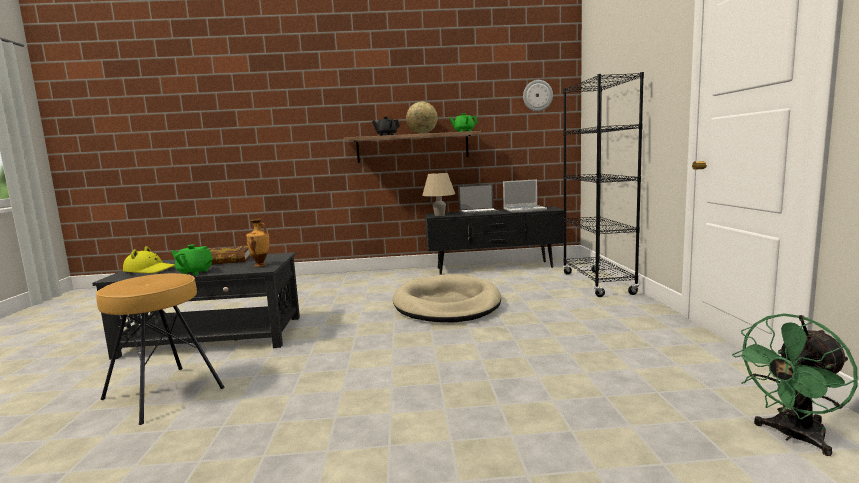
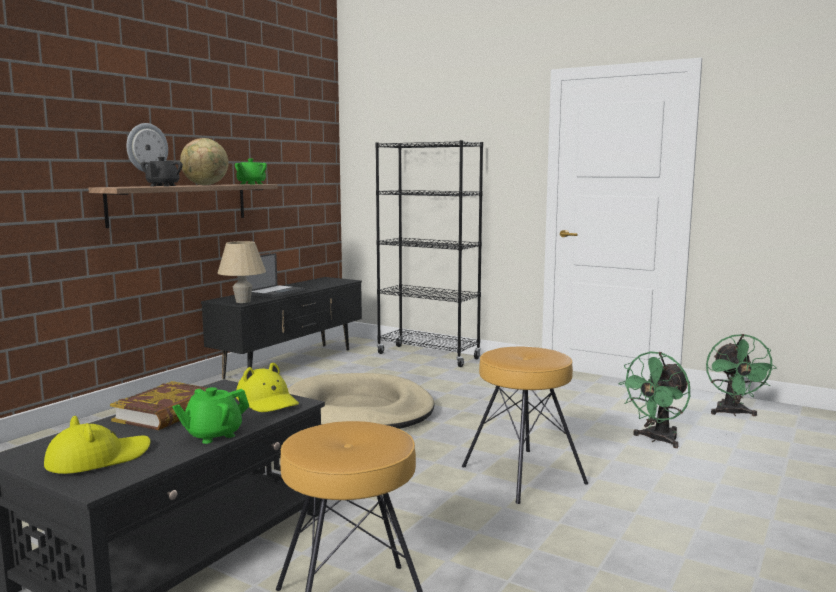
camera: 55 degrees left, 0 degrees up
vase [246,219,269,267] -> yellow hat [236,363,299,412]
laptop [503,179,547,213] -> none
wall clock [523,80,553,111] -> wall clock moved to [126,123,168,172]
none -> brown stool [462,347,588,504]
none -> green fan [618,351,690,448]

